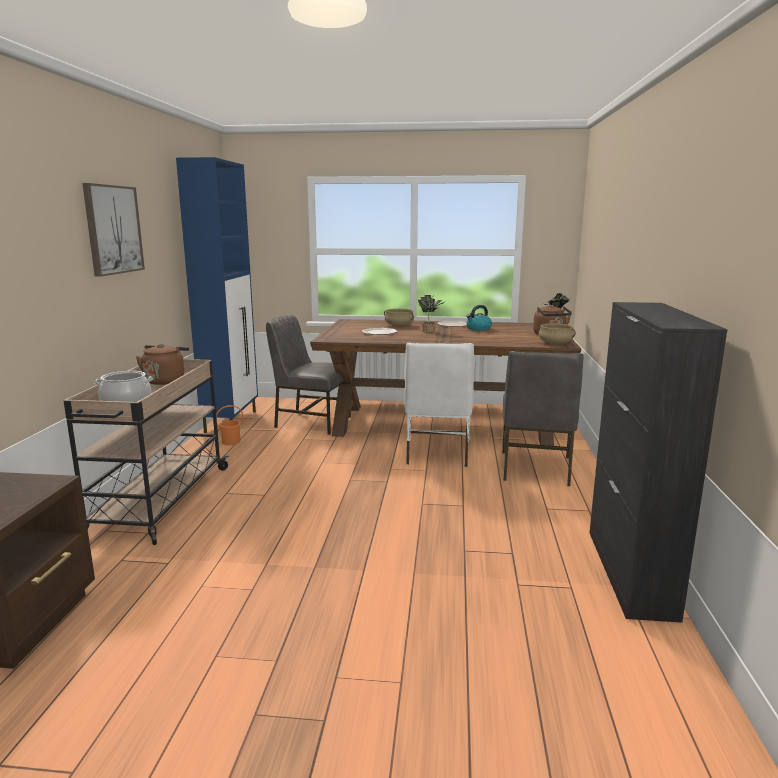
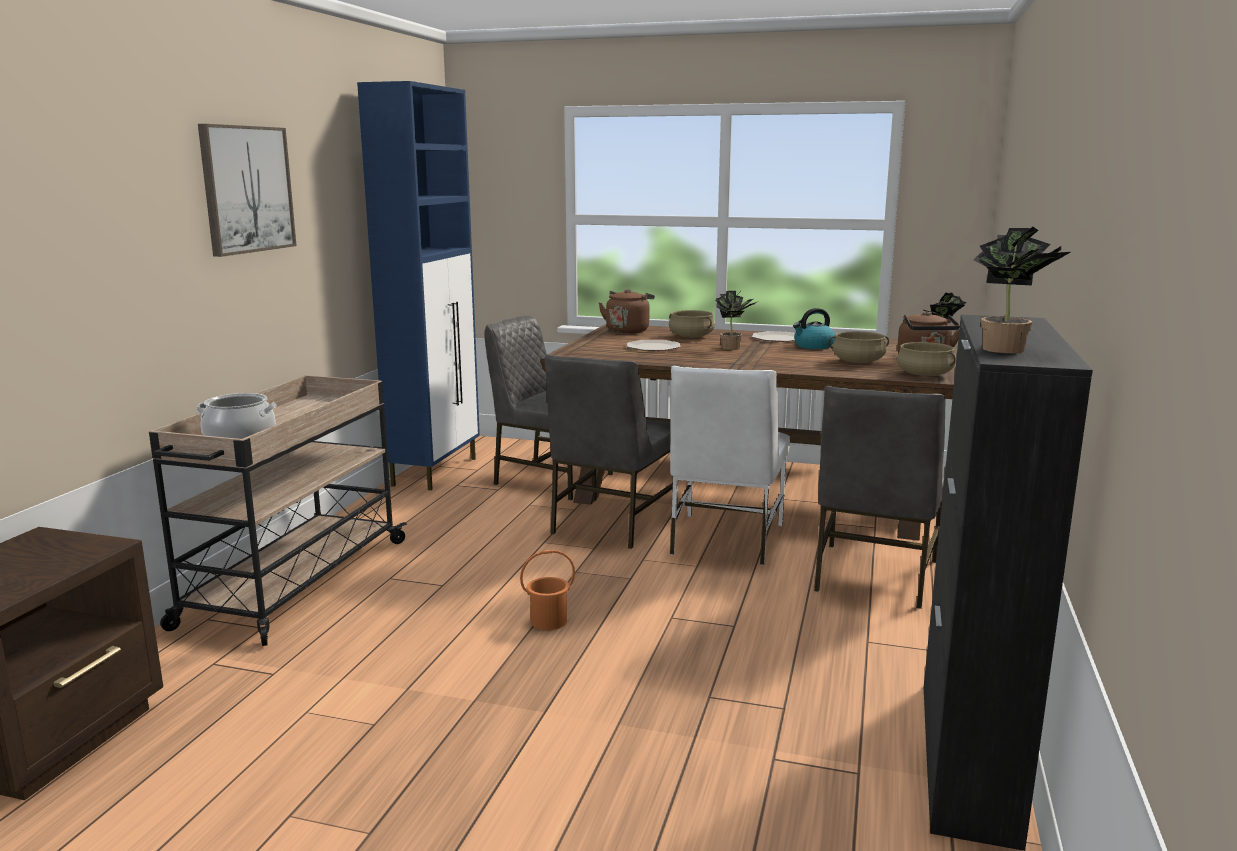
camera: 10 degrees right, 0 degrees up
brown kettle [136,344,189,385] -> brown kettle moved to [599,289,655,334]
orange bucket [216,405,243,445] -> orange bucket moved to [520,550,575,630]
none -> grey chair [545,354,678,549]
none -> beige cooking pot [828,331,889,363]
none -> potted plant [973,226,1070,354]

